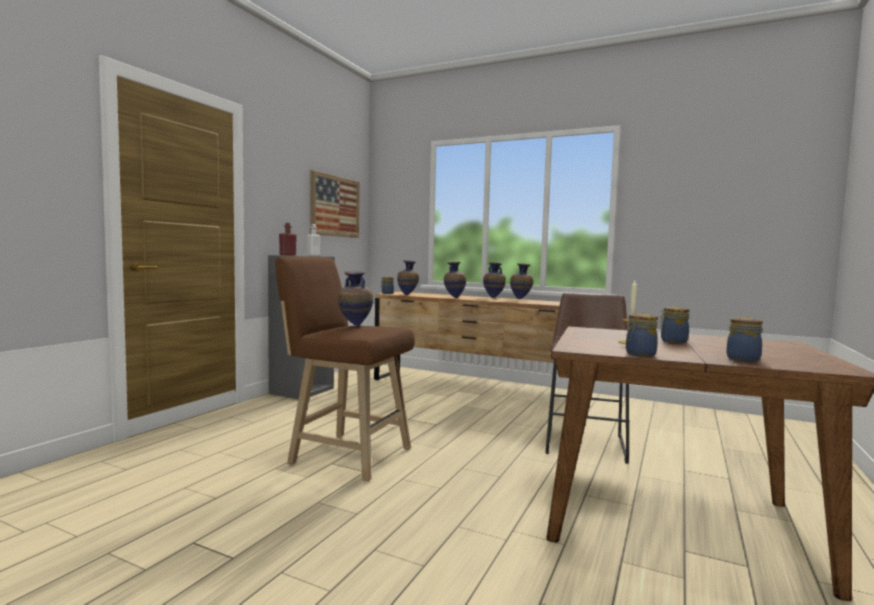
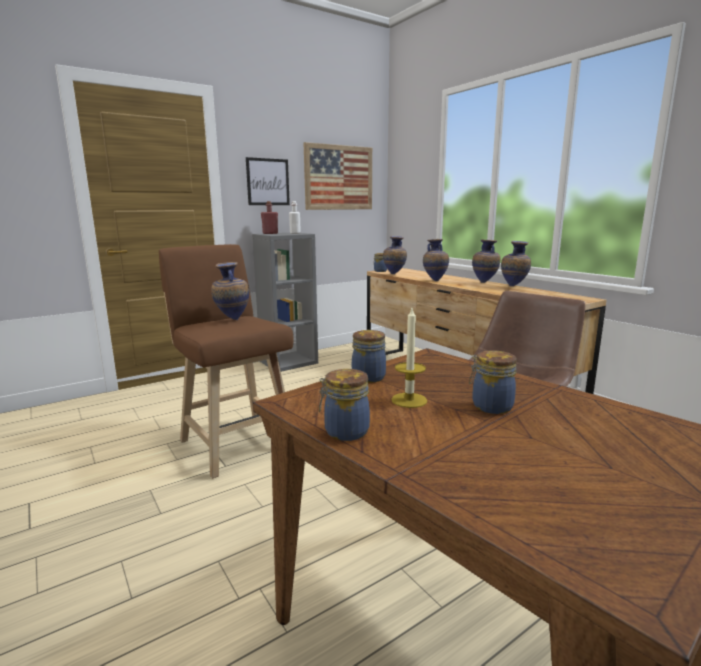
camera: 30 degrees right, 10 degrees up
jar [727,317,763,362] -> jar moved to [352,330,386,383]
none -> picture [246,157,290,205]

